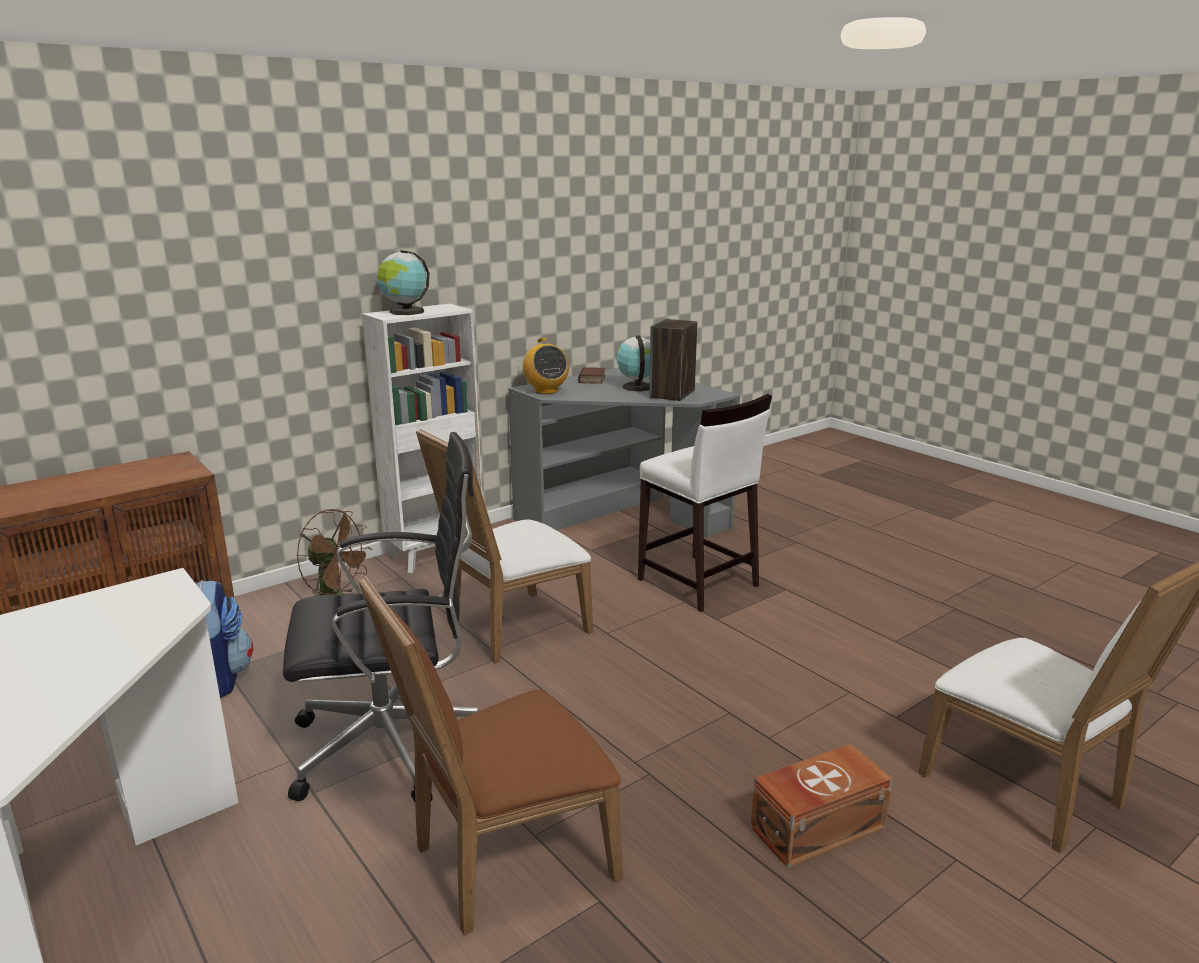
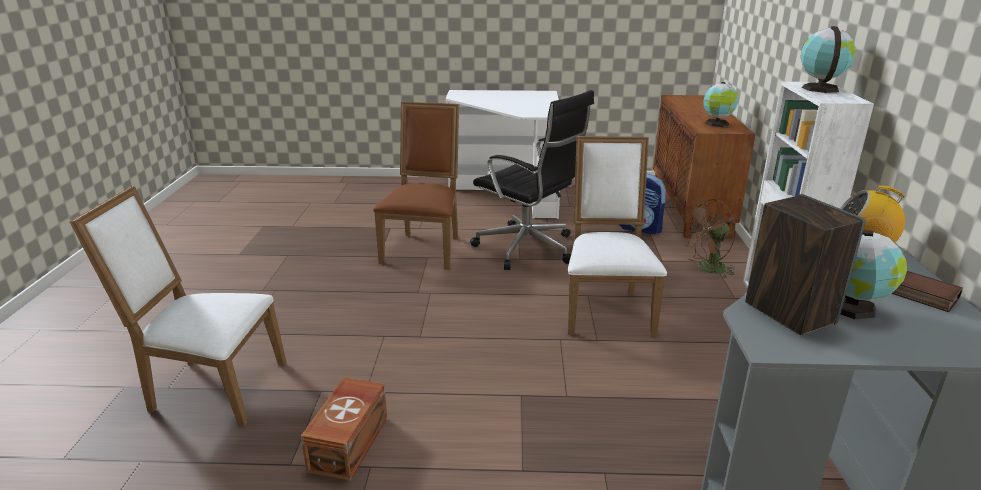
camera: 130 degrees right, 5 degrees up
black office chair [283,432,479,802] -> black office chair turned 75 degrees counterclockwise [470,90,594,270]
white stool [638,394,772,612] -> none
brown storage box [751,744,893,868] -> brown storage box moved to [301,377,387,481]
none -> globe [703,82,738,127]

